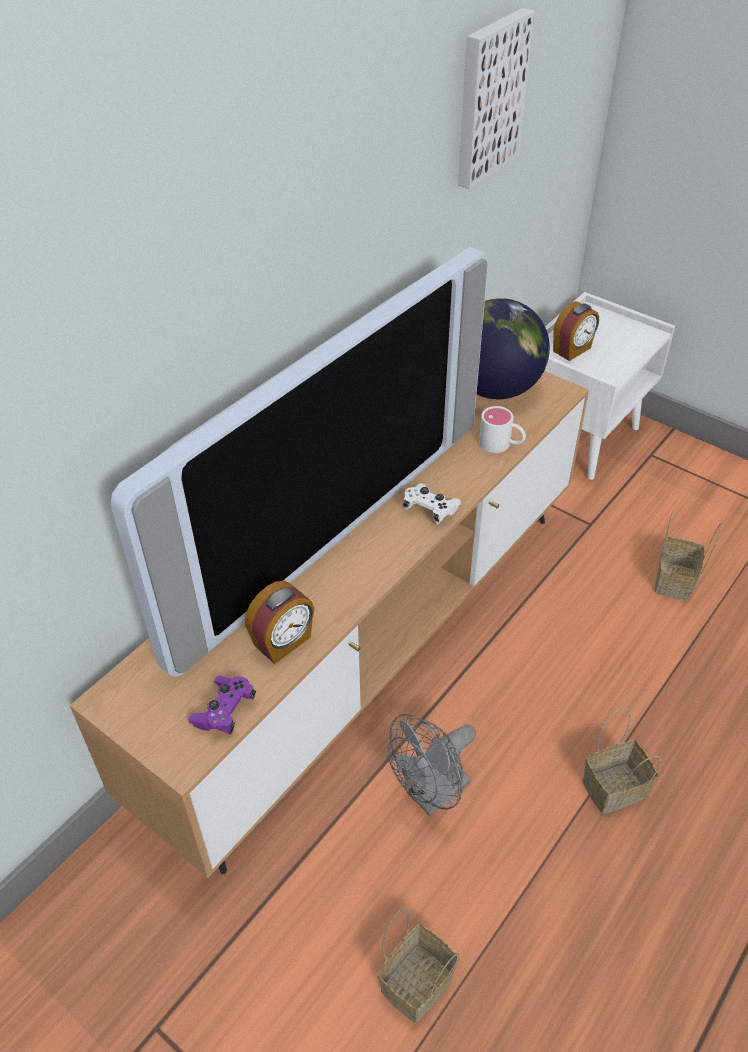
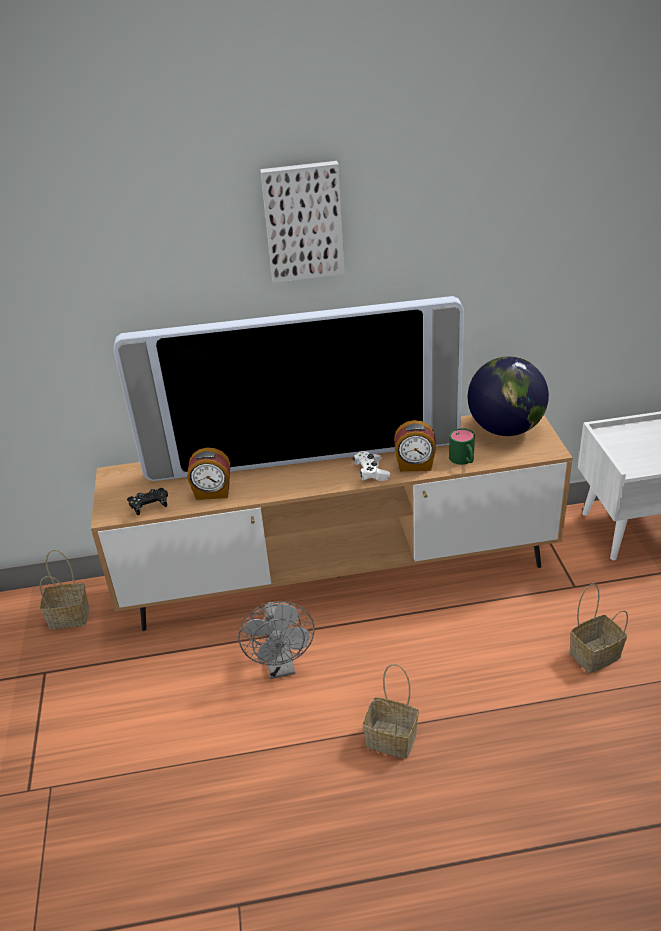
camera: 45 degrees right, 10 degrees down
purple game controller [188,676,256,735] -> black game controller [127,488,168,515]
basket [378,909,459,1023] -> basket moved to [40,550,89,629]
grey fan [388,714,476,816] -> grey fan turned 105 degrees counterclockwise [238,601,314,679]
picture [458,8,534,189] -> picture moved to [260,161,345,283]
white mug [479,406,526,453] -> green mug [449,428,475,465]
alarm clock [553,301,599,361] -> alarm clock moved to [394,420,436,472]

